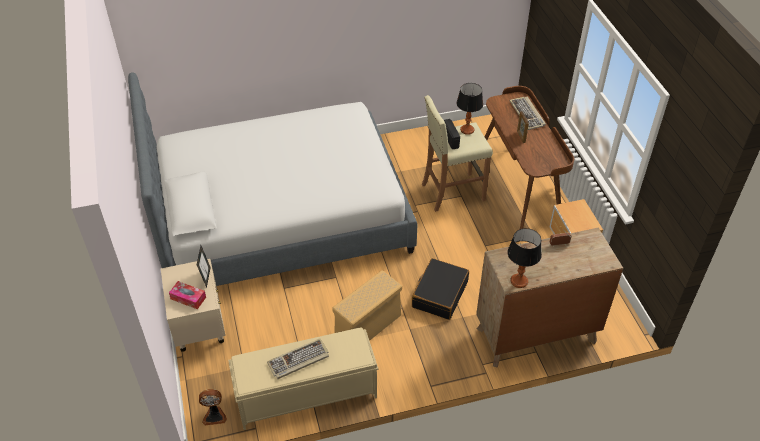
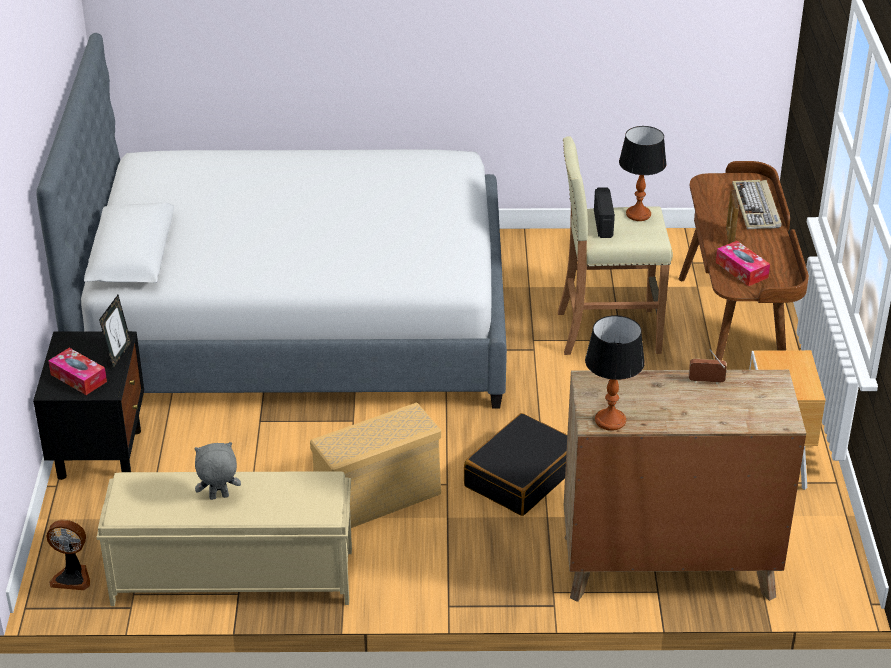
camera: 15 degrees right, 10 degrees down
beige nightstand [161,259,225,352] -> black nightstand [33,331,144,480]
keyboard [267,339,329,379] -> grey plush toy [194,442,241,500]
none -> tissue box [716,241,770,286]

